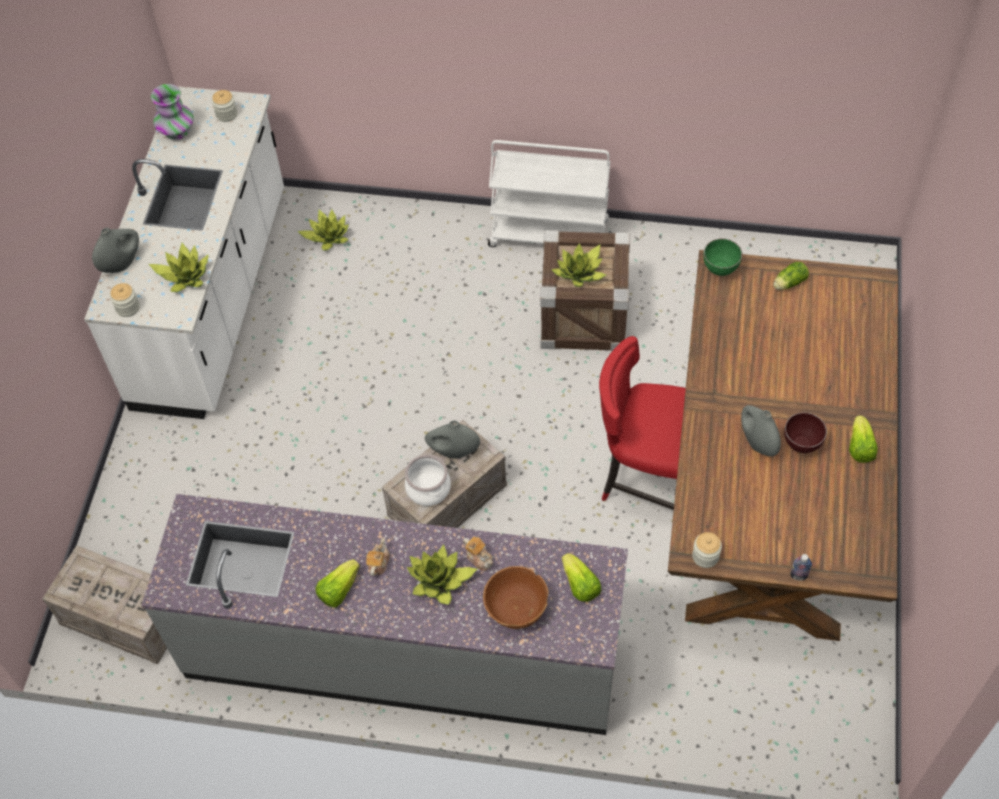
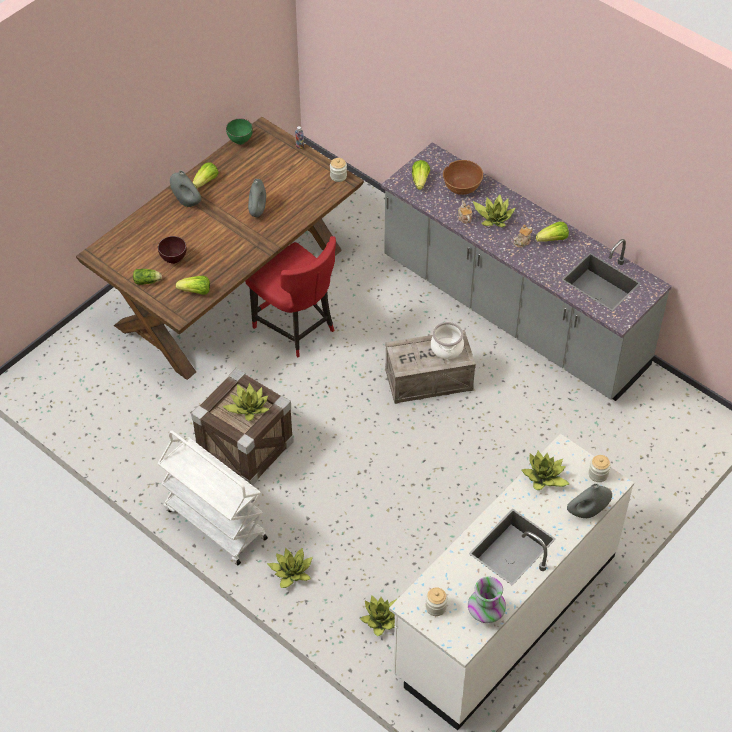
camera: 150 degrees left, 5 degrees down
crate [42,545,167,664] -> none
grey vase [425,420,480,459] -> grey vase moved to [170,171,201,207]
green bowl [703,239,742,276] -> green bowl moved to [226,118,253,145]
brown bowl [784,412,827,453] -> brown bowl moved to [158,236,186,264]
none -> lettuce [176,276,210,295]
none -> potted plant [267,548,313,588]

